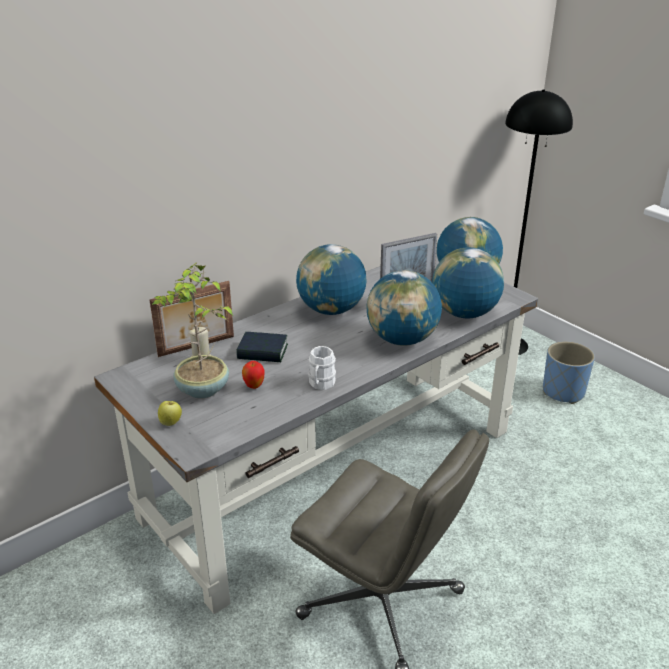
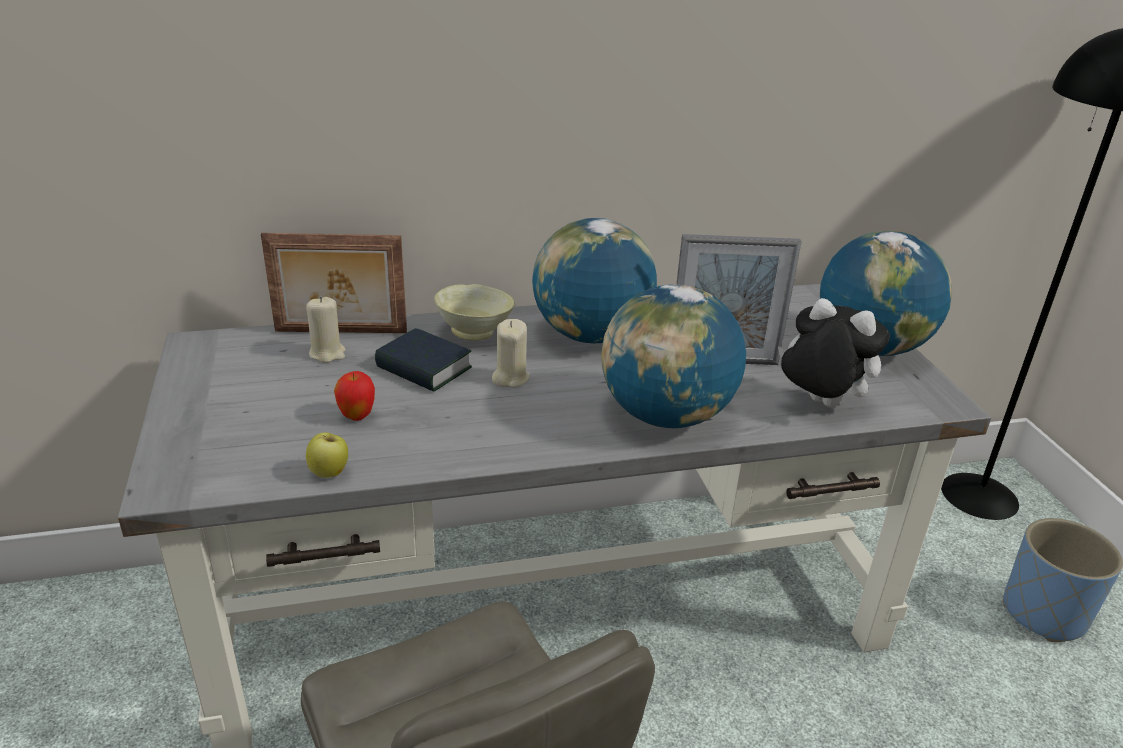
camera: 25 degrees right, 0 degrees up
potted plant [152,263,233,398] -> none
apple [158,401,182,426] -> apple moved to [306,432,348,478]
white mug [308,346,336,390] -> none
globe [432,247,504,318] -> plush toy [778,298,890,408]
none -> beige bowl [434,284,515,341]
none -> beige candle [492,319,530,388]

